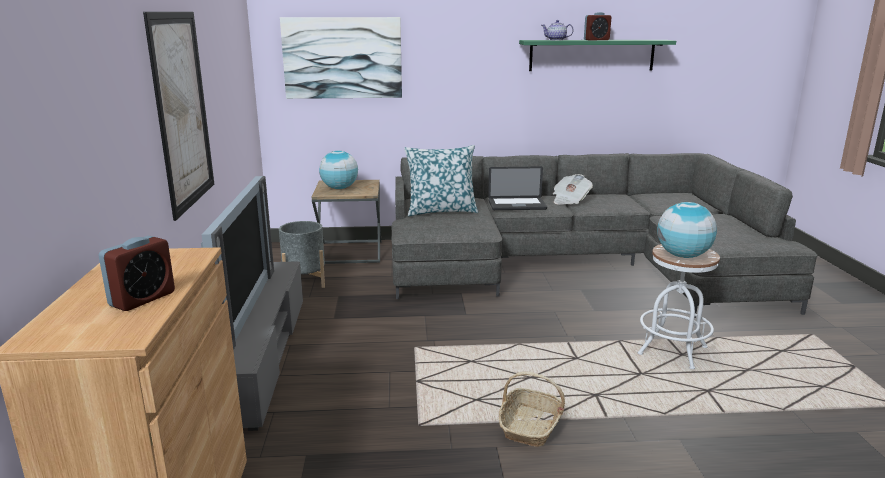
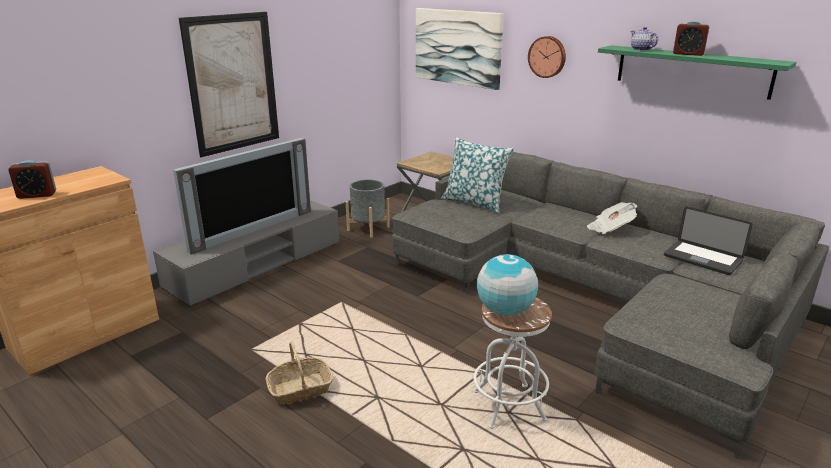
camera: 45 degrees right, 5 degrees up
globe [319,151,358,189] -> none
laptop [488,167,547,210] -> laptop moved to [664,207,753,275]
none -> wall clock [528,36,566,78]

